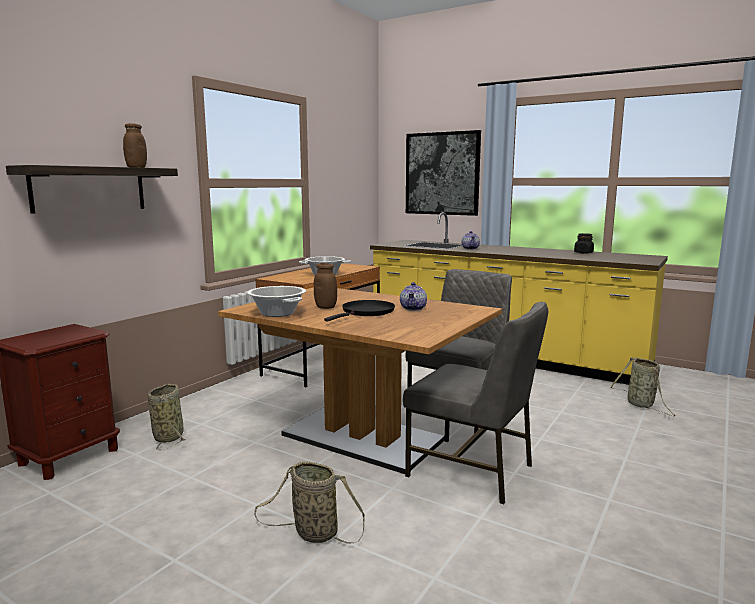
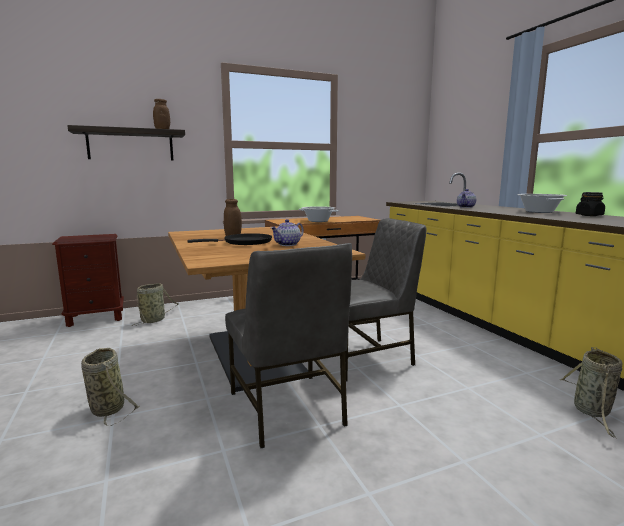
camera: 35 degrees right, 0 degrees up
cooking pot [247,286,306,317] -> cooking pot moved to [517,194,567,213]
picture [406,130,481,216] -> none

